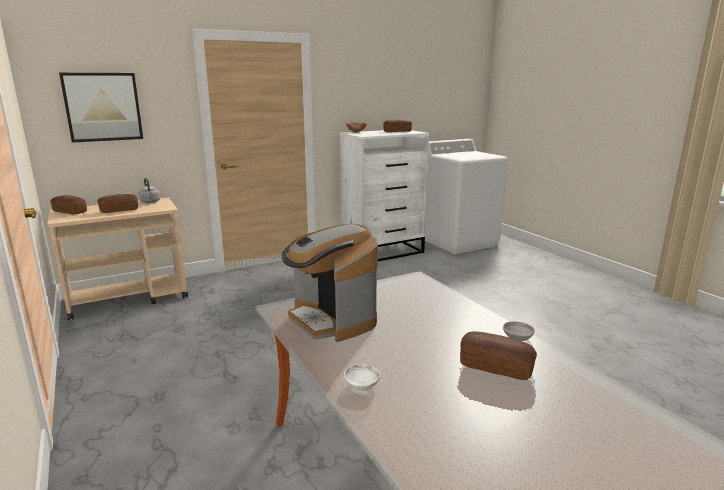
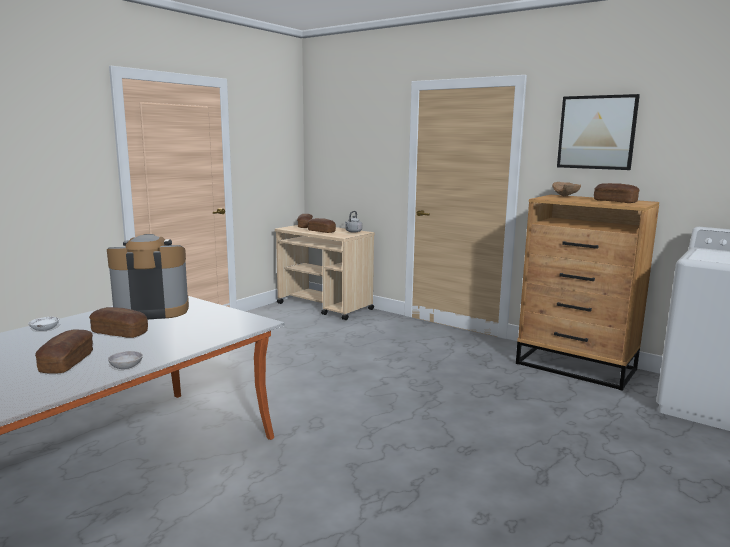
camera: 65 degrees right, 5 degrees down
picture [59,73,143,143] -> picture moved to [557,94,640,170]
coffee machine [281,224,378,342] -> coffee machine turned 45 degrees clockwise [107,234,189,320]
white dresser [339,130,429,261] -> brown dresser [516,195,659,391]
none -> bread [89,307,148,338]

